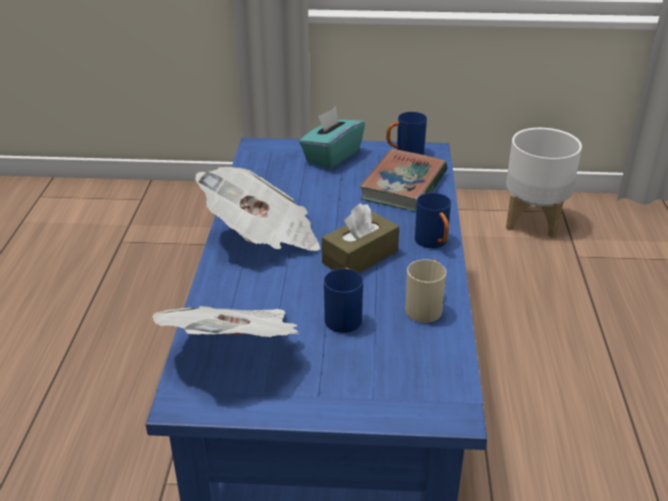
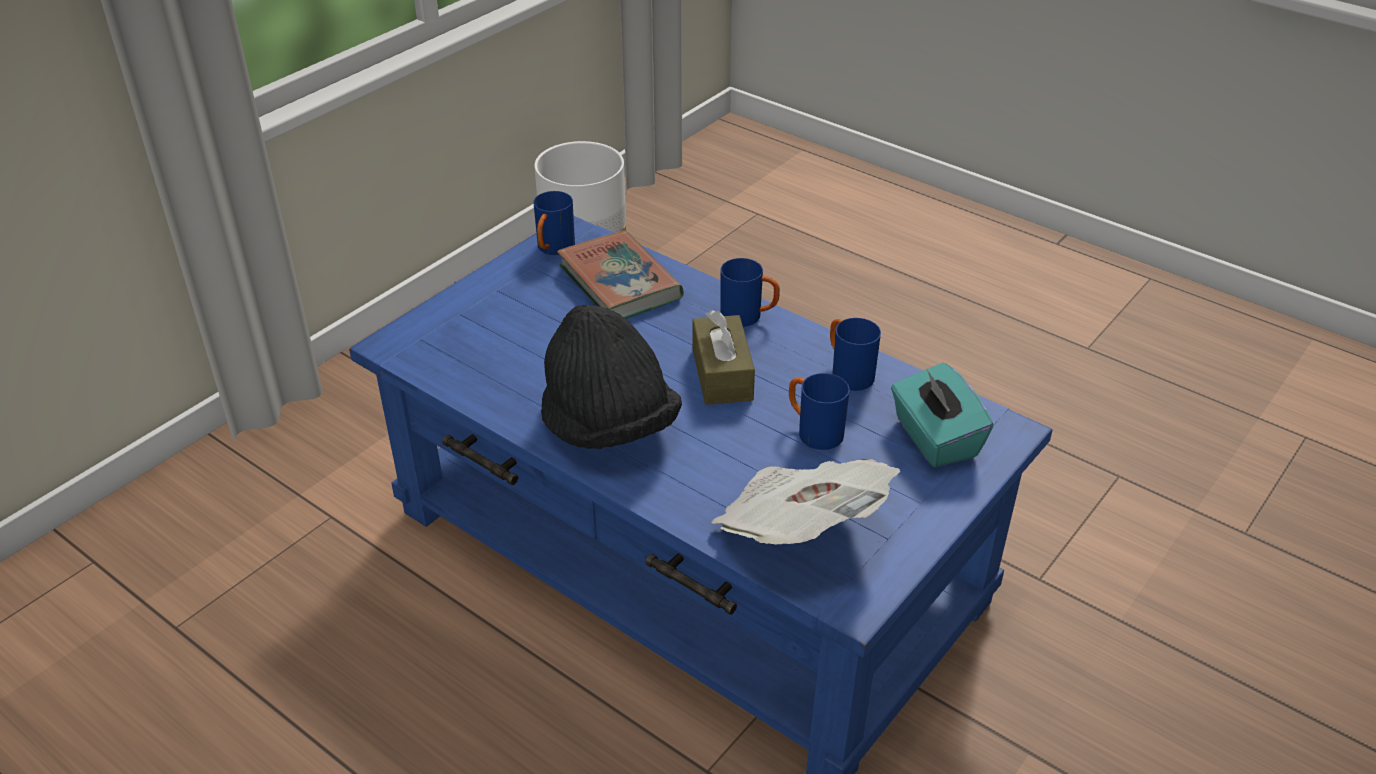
camera: 55 degrees left, 5 degrees up
newspaper [195,167,321,251] -> black hat [541,305,682,449]
turquoise tissue box [299,107,365,169] -> turquoise tissue box moved to [891,363,993,467]
beige mug [405,259,446,323] -> blue mug [830,318,881,391]

